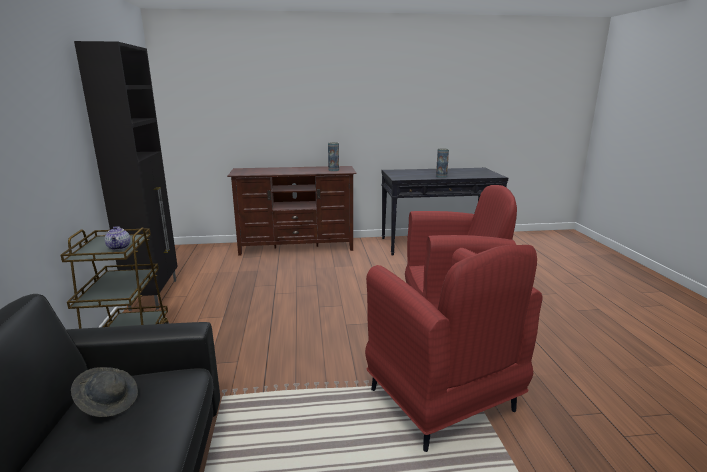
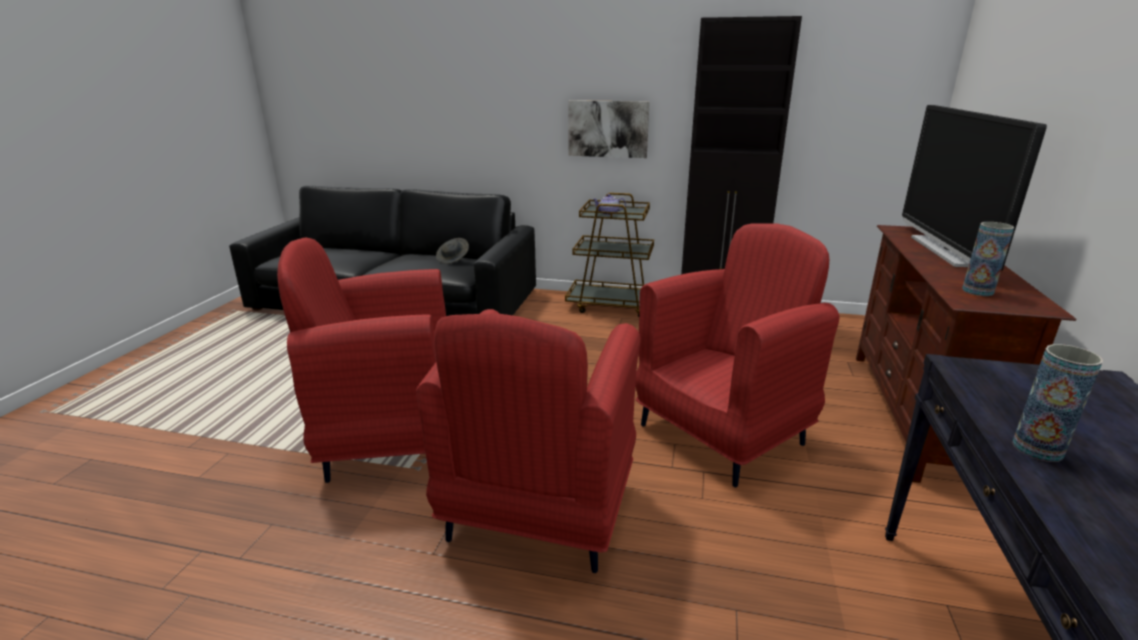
camera: 110 degrees right, 5 degrees up
none -> picture [568,100,650,158]
none -> red armchair [635,223,840,487]
none -> television [902,105,1047,271]

